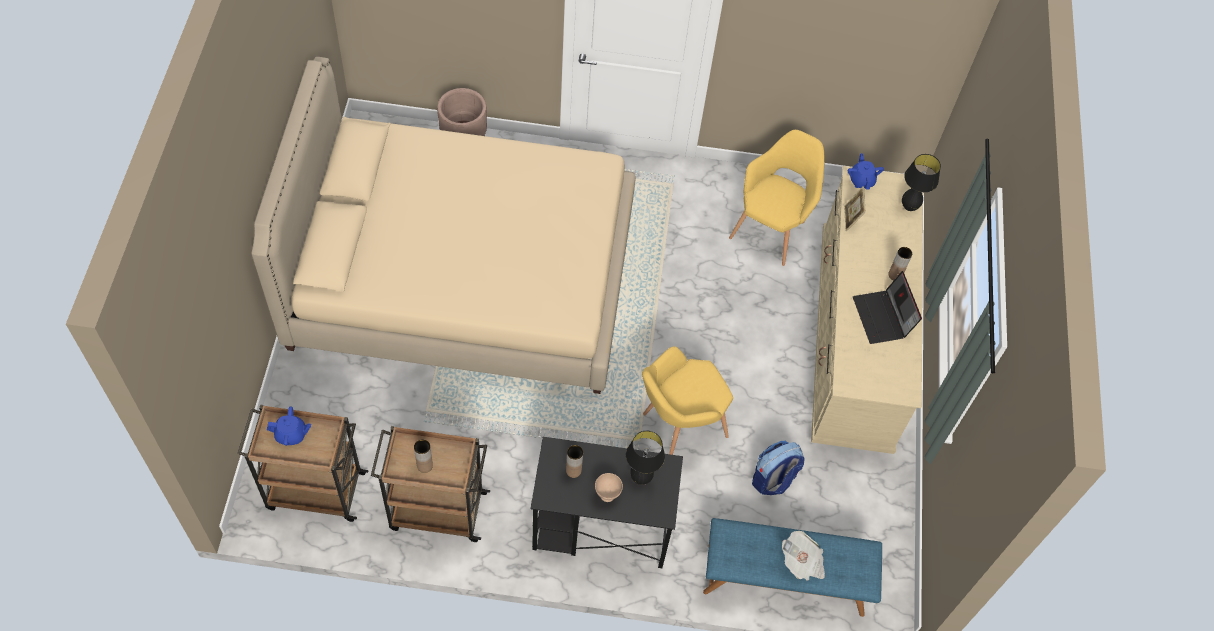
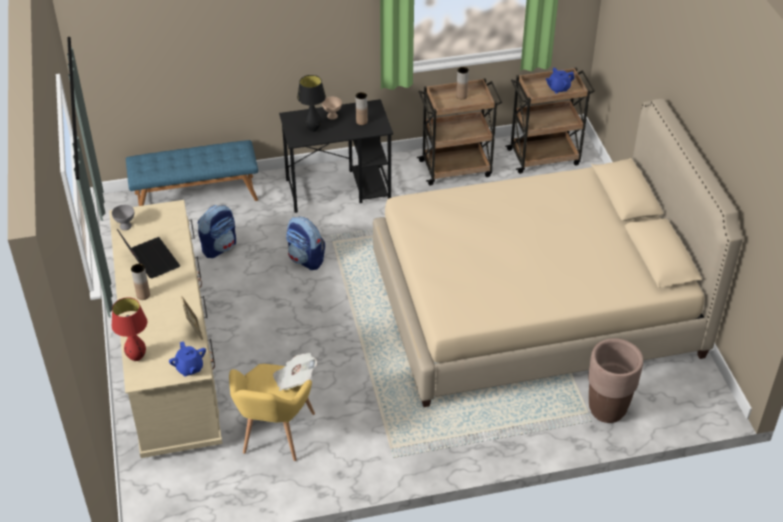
camera: 165 degrees right, 15 degrees down
yellow armchair [642,346,733,455] -> backpack [286,217,325,270]
newspaper [782,531,825,581] -> newspaper moved to [273,353,317,391]
black table lamp [902,154,941,211] -> red table lamp [112,297,148,361]
none -> grey bowl [112,205,134,230]

